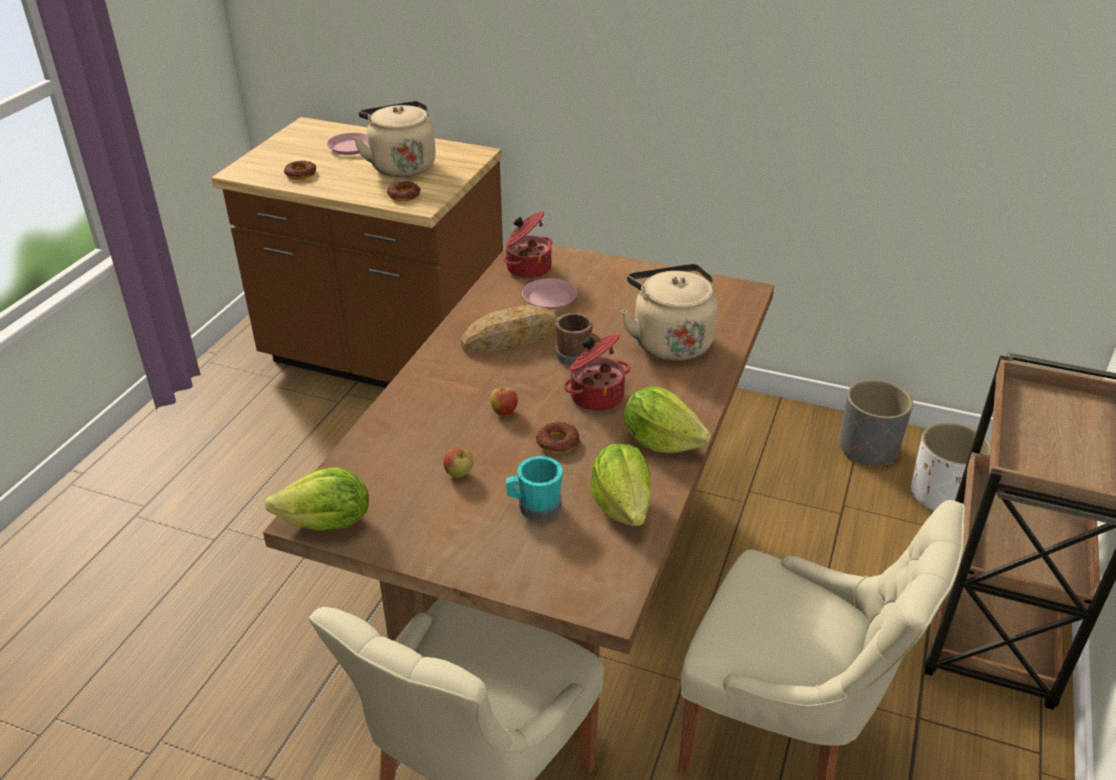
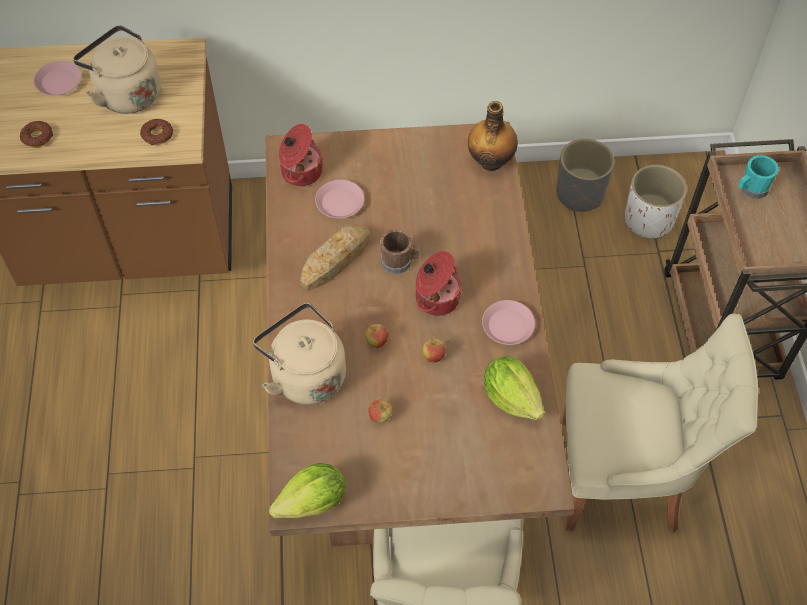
camera: 25 degrees left, 20 degrees up
turquoise mug [506,456,563,521] -> turquoise mug moved to [738,155,779,199]
donut [536,422,580,453] -> apple [423,336,446,363]
beige kettle [621,264,718,361] -> beige kettle moved to [253,303,346,405]
lettuce [624,386,711,453] -> pink plate [482,300,535,345]
none -> bottle [468,101,518,171]

